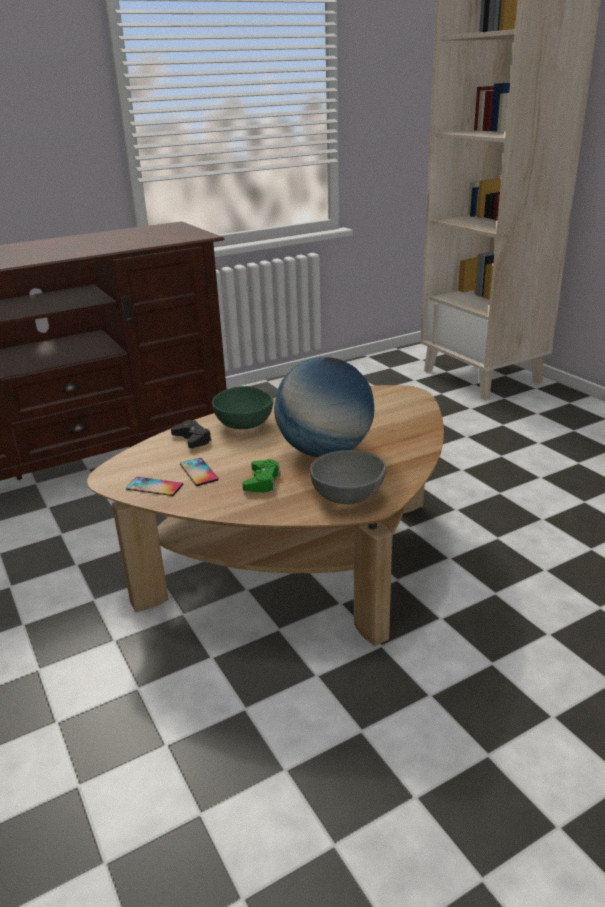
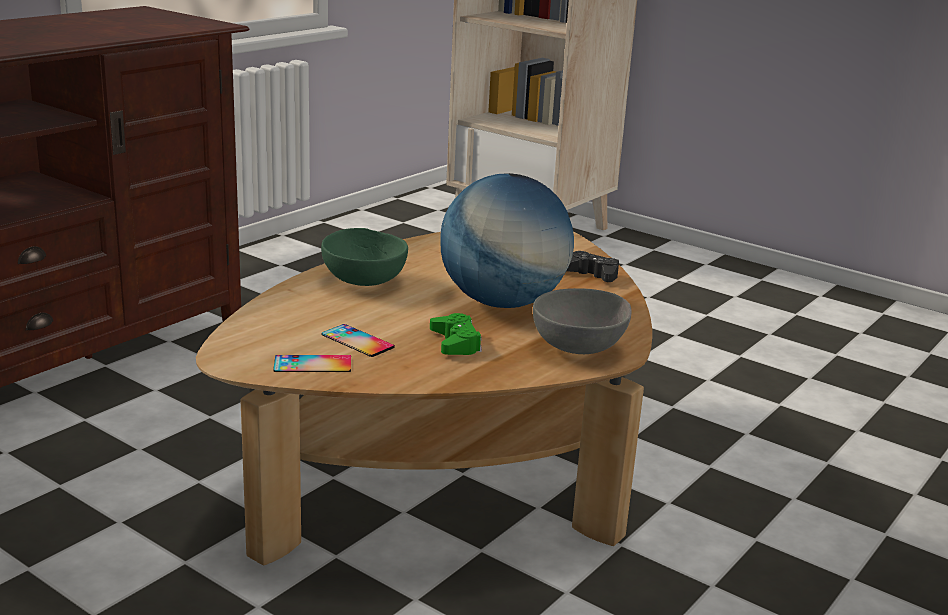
camera: 25 degrees left, 5 degrees down
black game controller [171,420,212,448] -> black game controller moved to [567,251,619,282]

